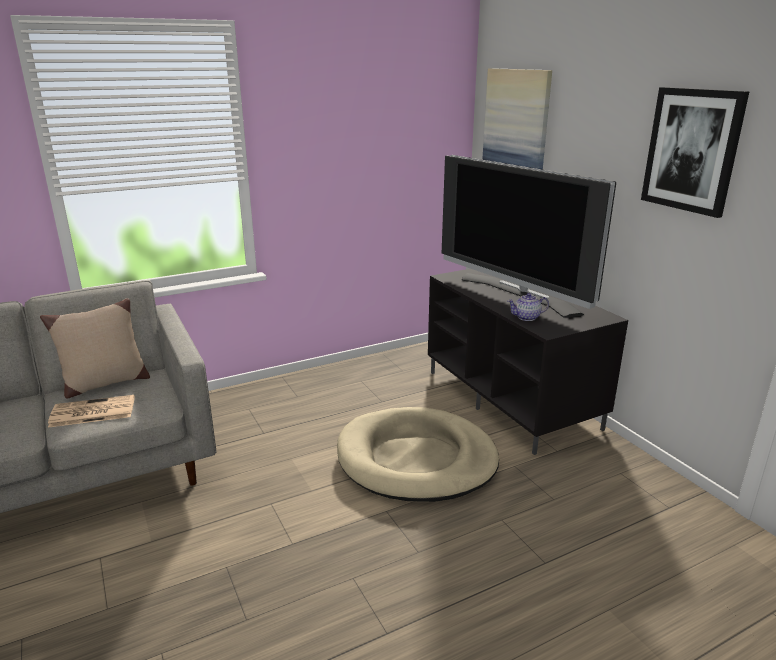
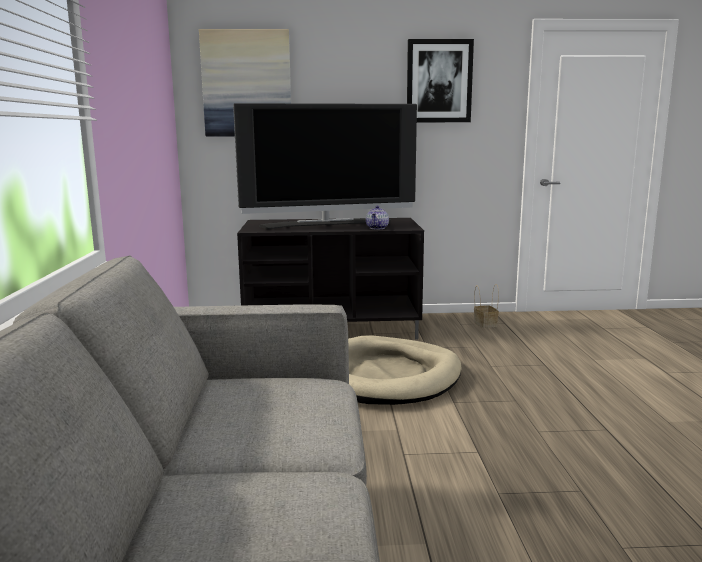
camera: 65 degrees left, 10 degrees down
beige pillow [40,298,150,399] -> none
newspaper [48,395,135,428] -> none
none -> basket [474,284,499,328]

